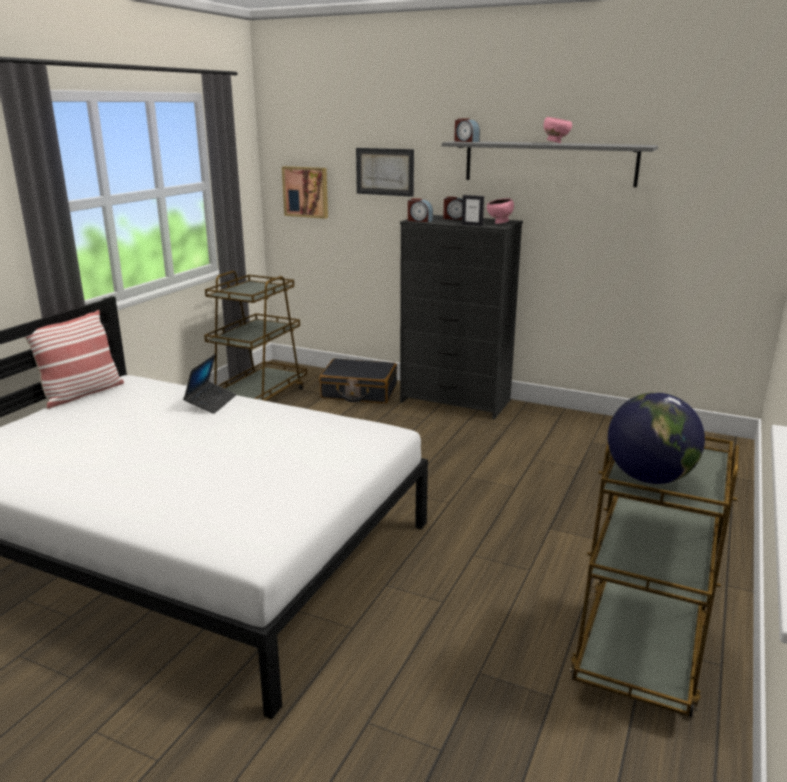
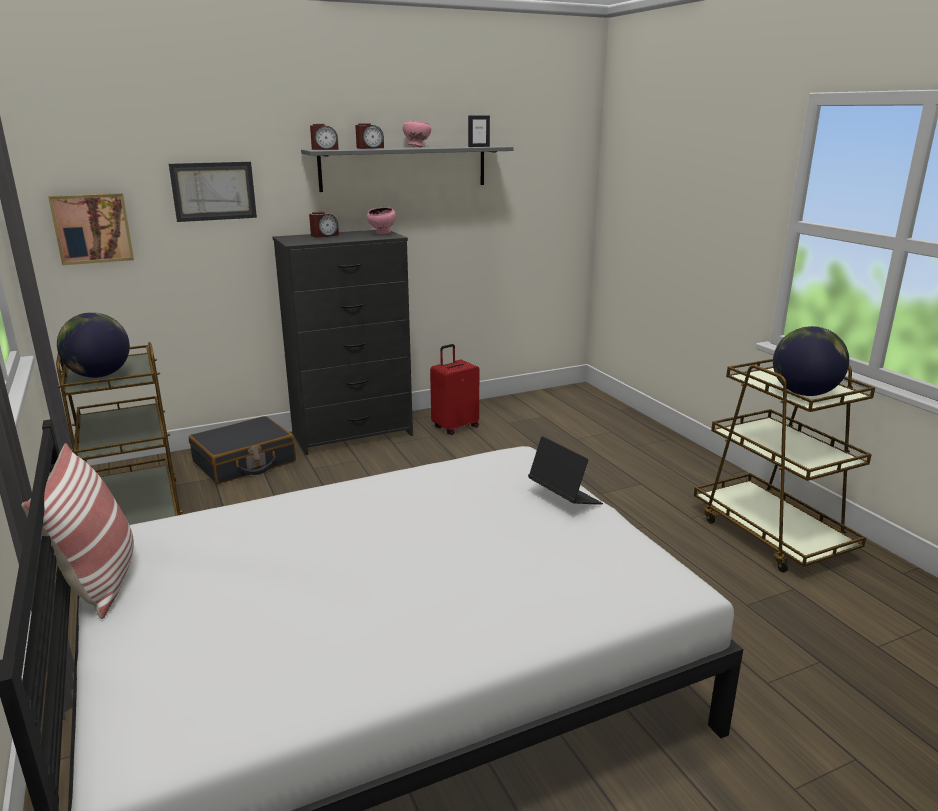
camera: 50 degrees left, 0 degrees up
laptop [183,354,236,414] -> laptop moved to [528,436,603,505]
alarm clock [408,198,433,222] -> alarm clock moved to [355,123,384,149]
picture frame [462,195,484,226] -> picture frame moved to [468,116,490,147]
none -> globe [57,312,130,378]
none -> red suitcase [430,344,479,435]

